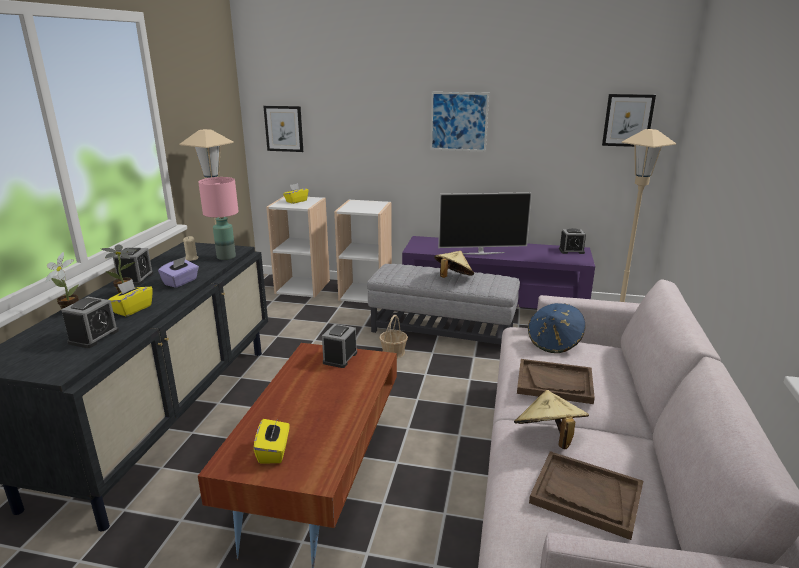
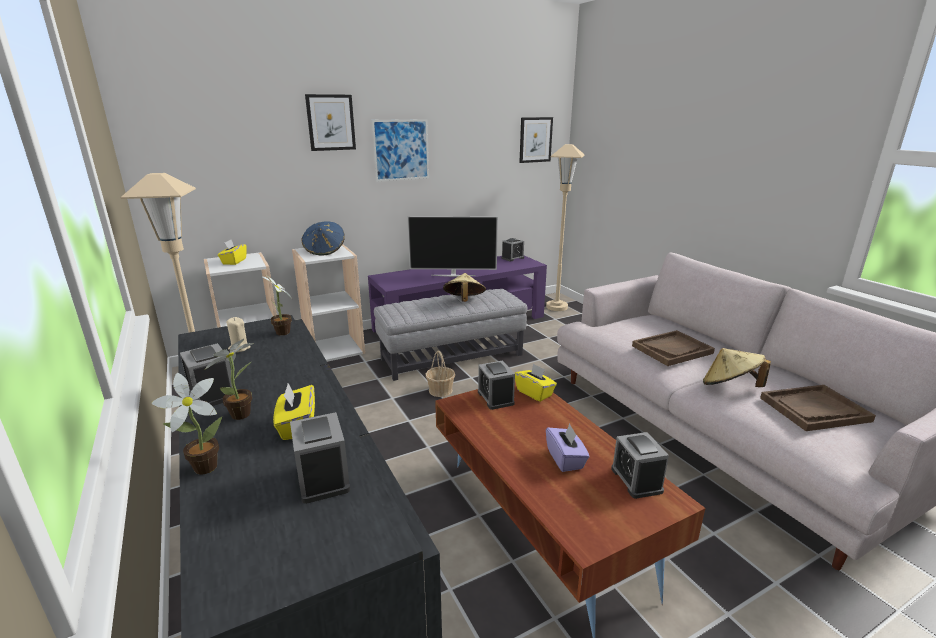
camera: 40 degrees left, 0 degrees up
purple tissue box [158,256,199,288] -> purple tissue box moved to [546,424,590,472]
pink table lamp [198,177,239,260] -> potted plant [261,276,292,335]
yellow tissue box [253,418,289,464] -> yellow tissue box moved to [515,363,557,402]
picture [263,106,303,152] -> picture moved to [305,94,356,151]
television [438,192,532,255] -> television turned 45 degrees clockwise [407,216,498,277]
blue hat [528,303,585,353] -> blue hat moved to [302,221,345,255]
none -> alarm clock [611,432,669,499]

